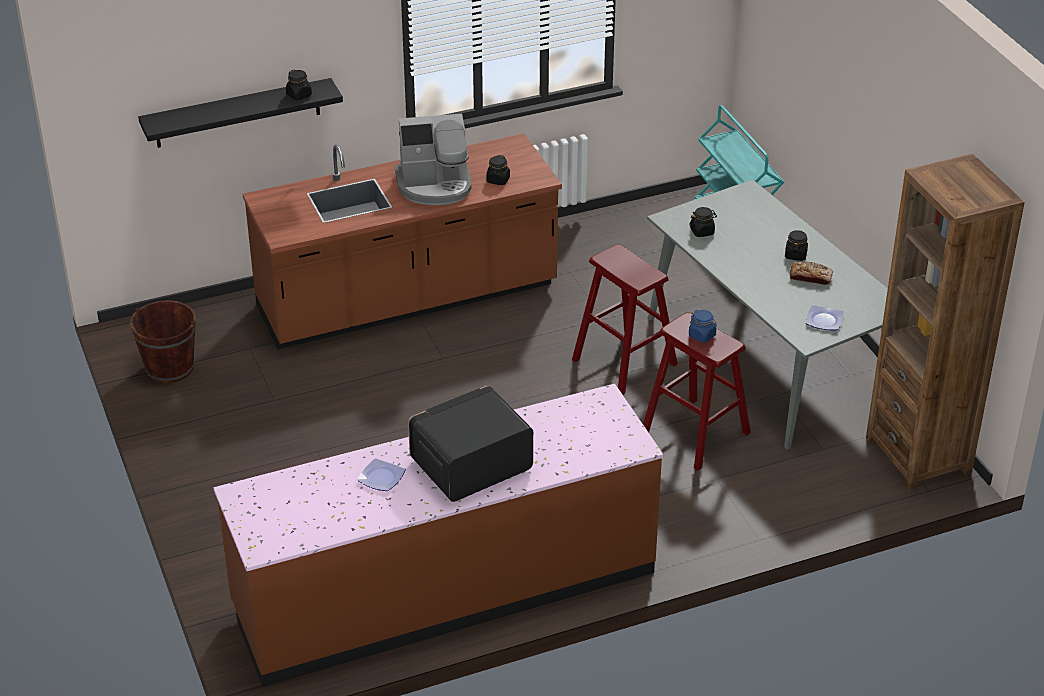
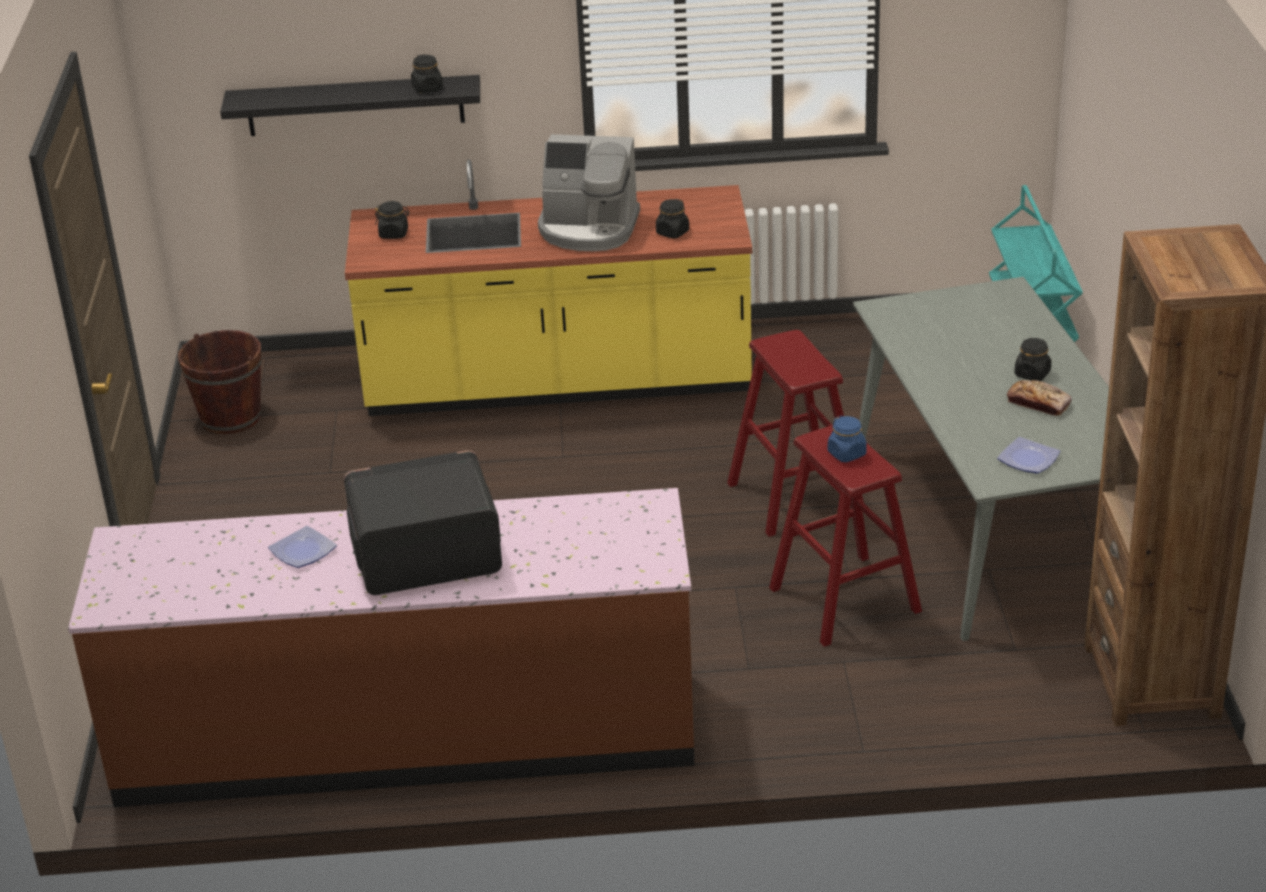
camera: 20 degrees right, 5 degrees down
brown counter [243,133,562,349] -> yellow counter [345,159,752,416]
black jar [689,207,717,237] -> black jar moved to [375,201,410,239]

